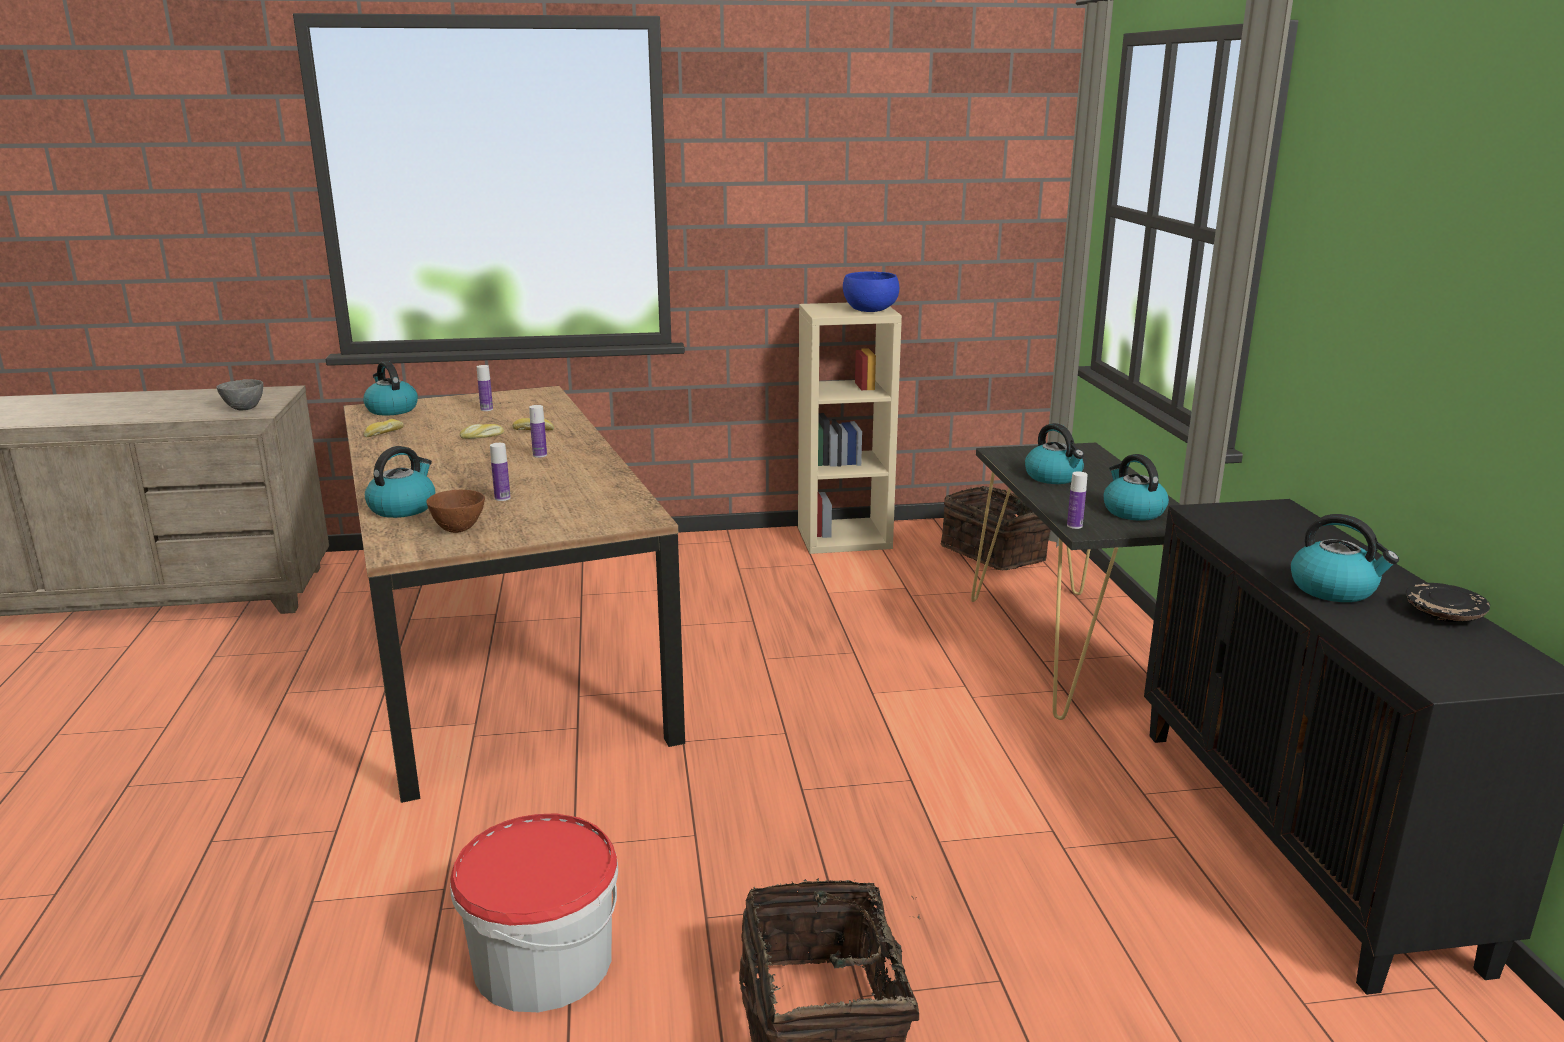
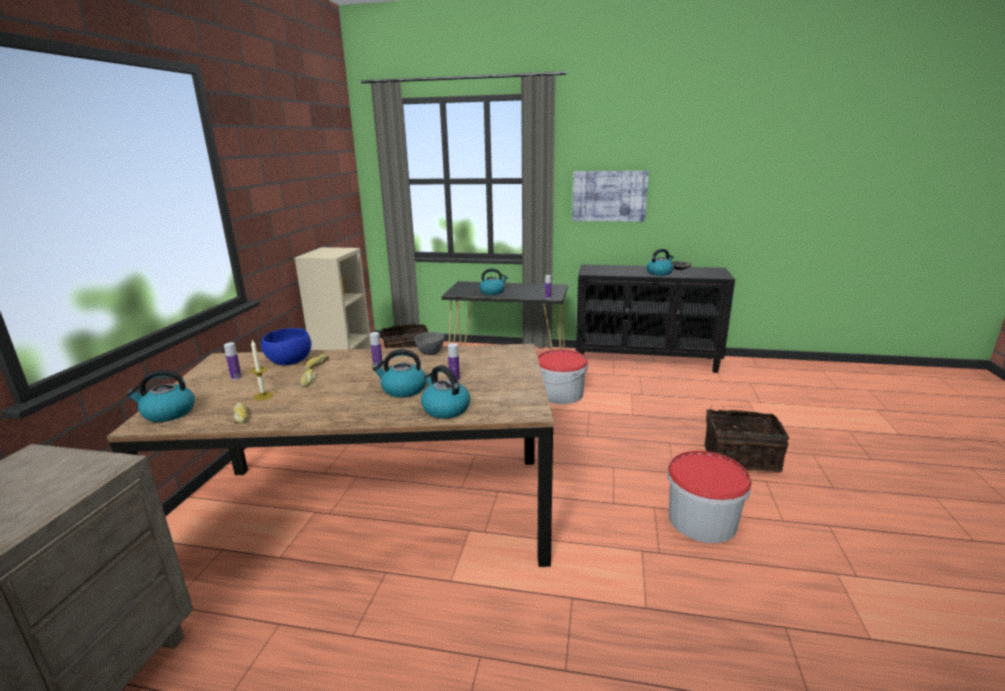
camera: 70 degrees left, 0 degrees up
grey bowl [217,379,263,410] -> grey bowl moved to [414,332,444,355]
brown bowl [426,489,485,533] -> none
blue bowl [843,271,899,312] -> blue bowl moved to [261,328,311,365]
kettle [1104,454,1169,521] -> kettle moved to [372,349,426,398]
none -> candle [250,340,274,401]
none -> bucket [538,349,588,404]
none -> picture [572,171,649,222]

